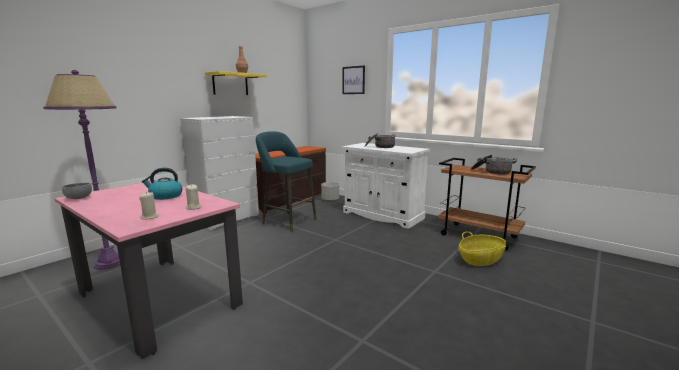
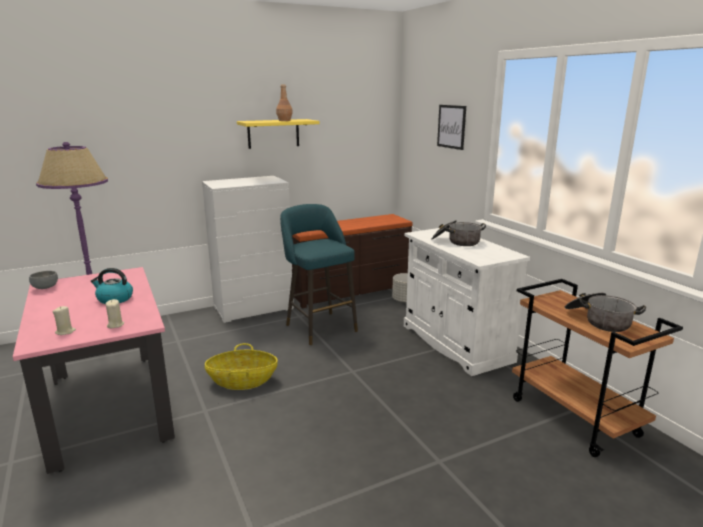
camera: 25 degrees right, 5 degrees up
basket [459,231,506,266] -> basket moved to [205,343,278,390]

